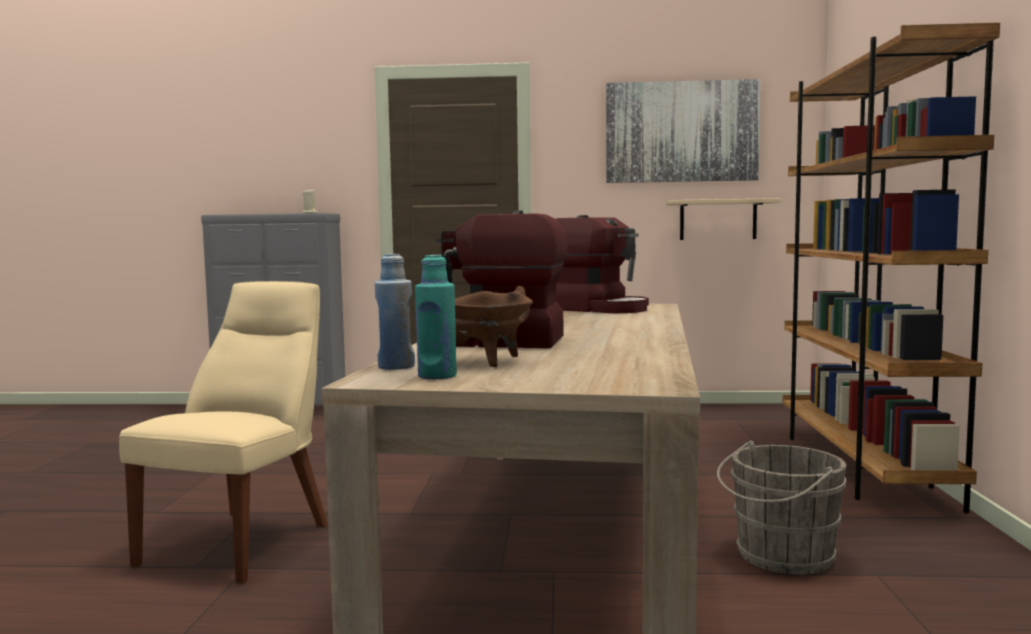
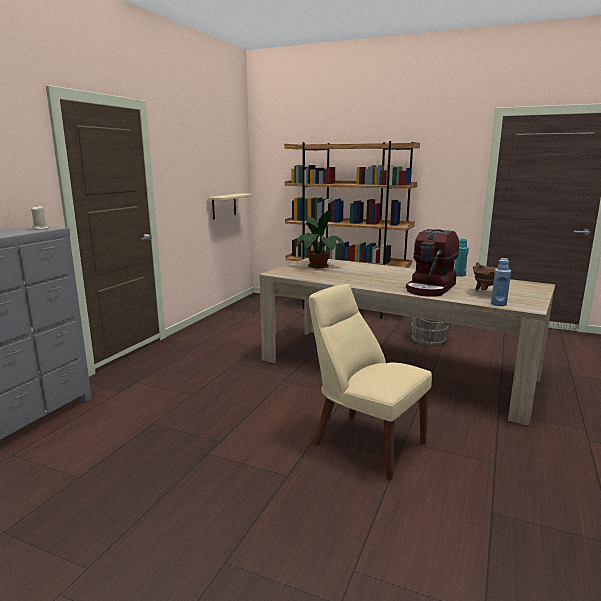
camera: 70 degrees left, 10 degrees up
turquoise bottle [415,255,457,379] -> turquoise bottle moved to [454,238,469,276]
coffee machine [556,215,649,313] -> potted plant [296,209,346,268]
picture [606,79,761,183] -> none

